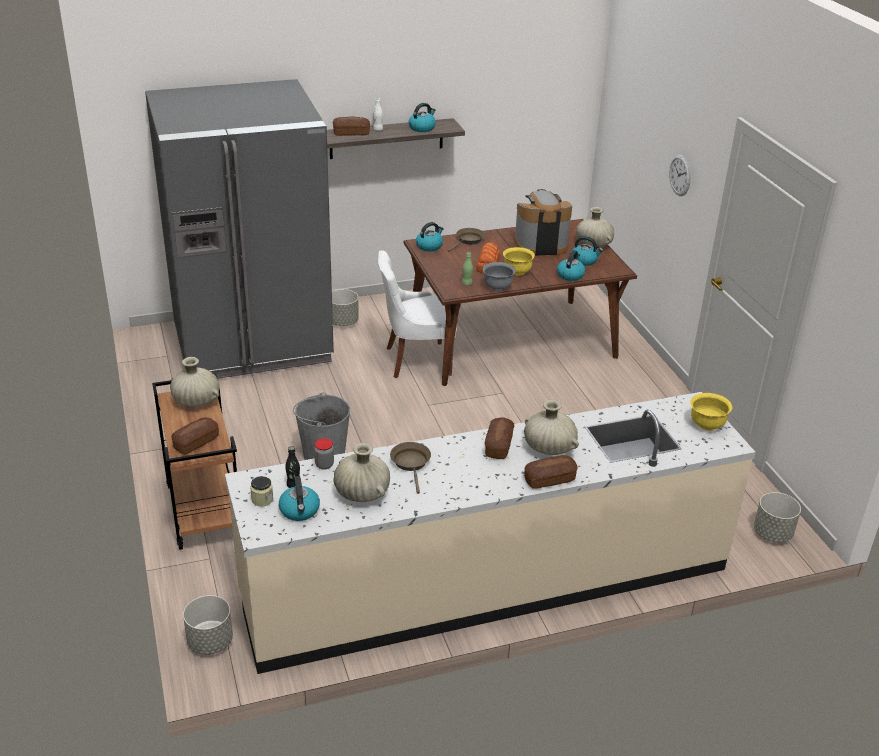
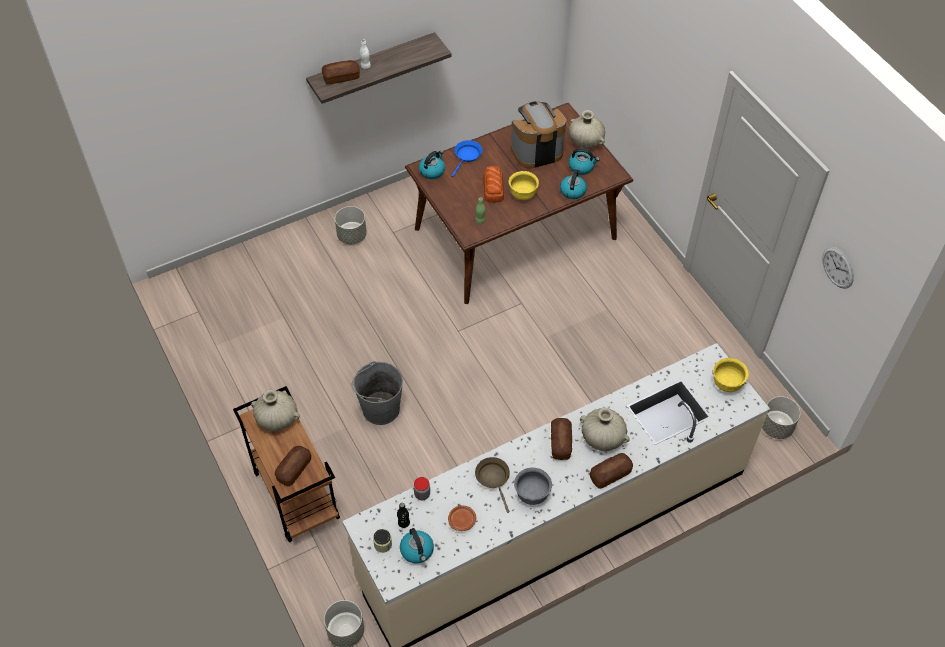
camera: 10 degrees left, 20 degrees up
grey fridge [145,79,334,379] -> none
beige vase [333,443,390,502] -> brown plate [448,505,476,531]
white chair [378,251,457,378] -> none
kettle [409,103,436,132] -> none
brown frying pan [448,228,485,252] -> blue frying pan [452,140,482,177]
grey bowl [482,262,516,291] -> grey bowl moved to [514,467,552,505]
wall clock [669,154,691,196] -> wall clock moved to [822,247,854,289]

